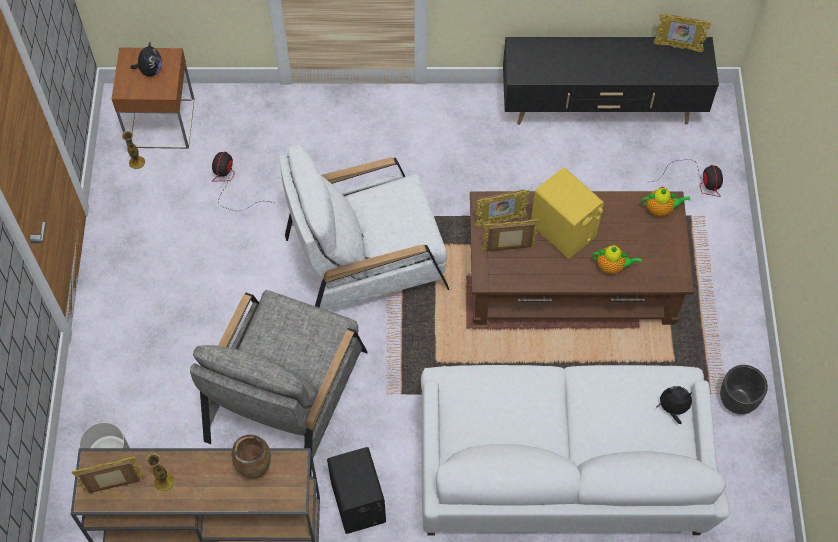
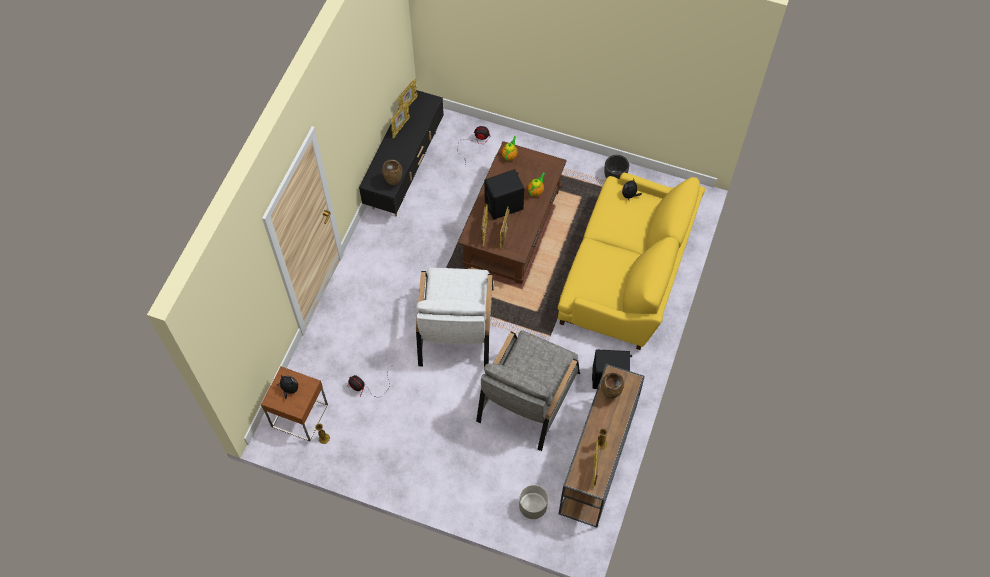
camera: 70 degrees left, 0 degrees up
grey armchair [190,290,368,476] -> grey armchair turned 75 degrees clockwise [476,330,580,451]
white sofa [421,365,730,535] -> yellow sofa [558,173,705,350]
yellow speaker [531,167,604,259] -> black speaker [484,169,524,220]
none -> brown vase [382,159,402,186]
none -> picture frame [390,100,410,139]

